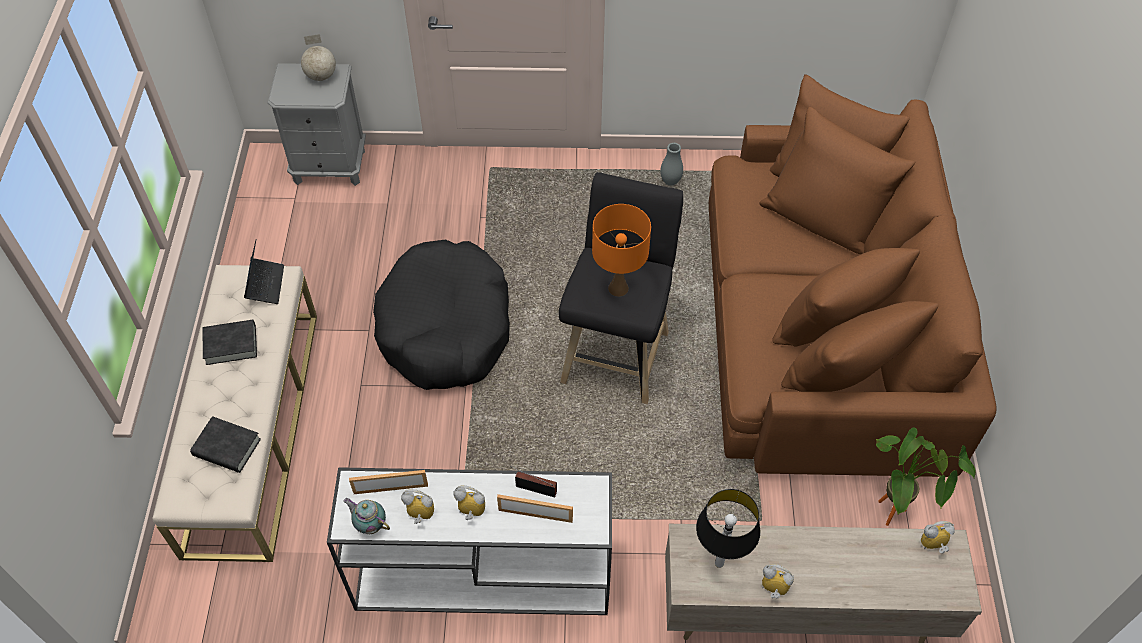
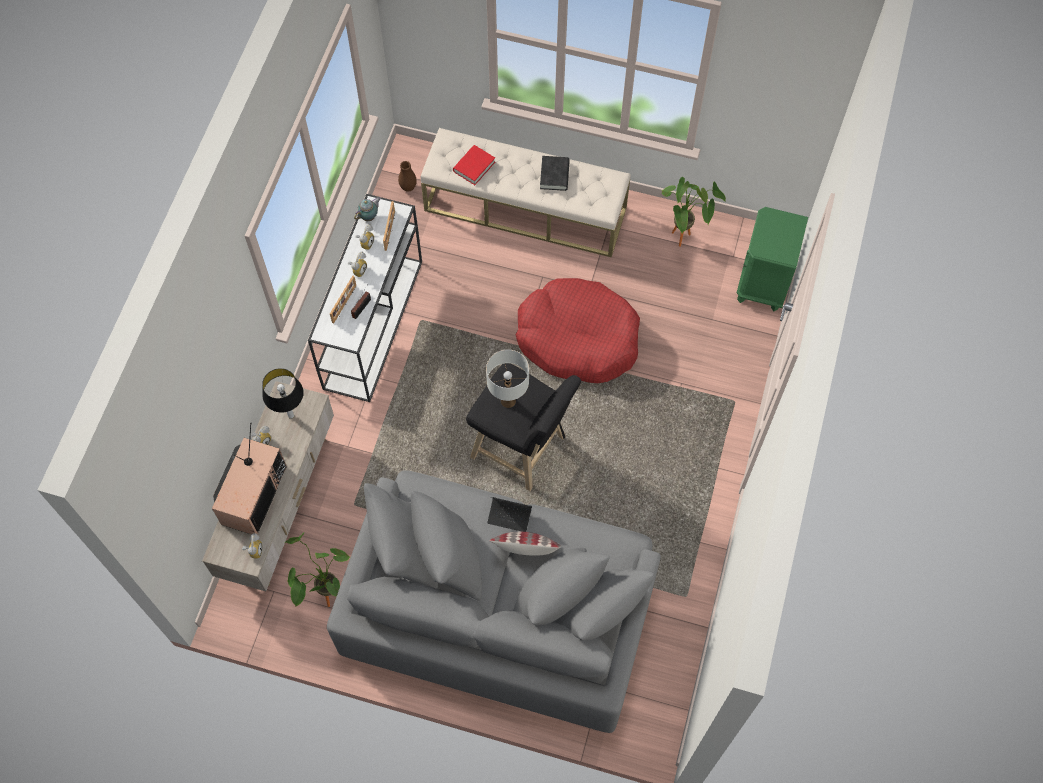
camera: 105 degrees right, 10 degrees up
black book [190,416,261,473] -> red book [453,145,495,185]
laptop [244,240,284,304] -> laptop moved to [487,497,532,532]
grey nightstand [268,63,366,186] -> green nightstand [737,207,808,311]
globe [301,34,336,81] -> none
black dog bed [373,240,510,390] -> red dog bed [516,278,640,383]
orange table lamp [592,204,651,297] -> white table lamp [486,350,529,408]
grey vase [660,143,683,186] -> none
brown sofa [709,74,997,477] -> grey sofa [327,470,661,733]
none -> television [212,423,287,534]
none -> brown vase [398,161,417,192]
none -> pillow [490,532,561,556]
none -> potted plant [662,177,726,247]

